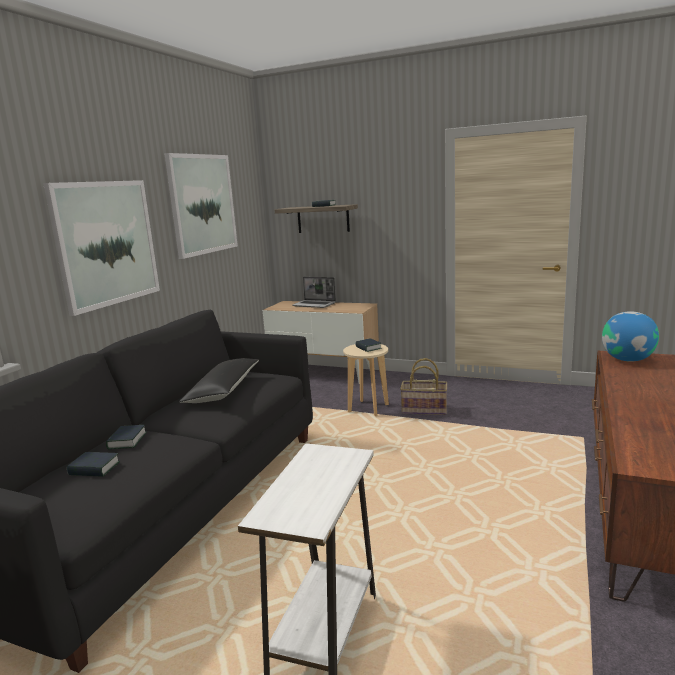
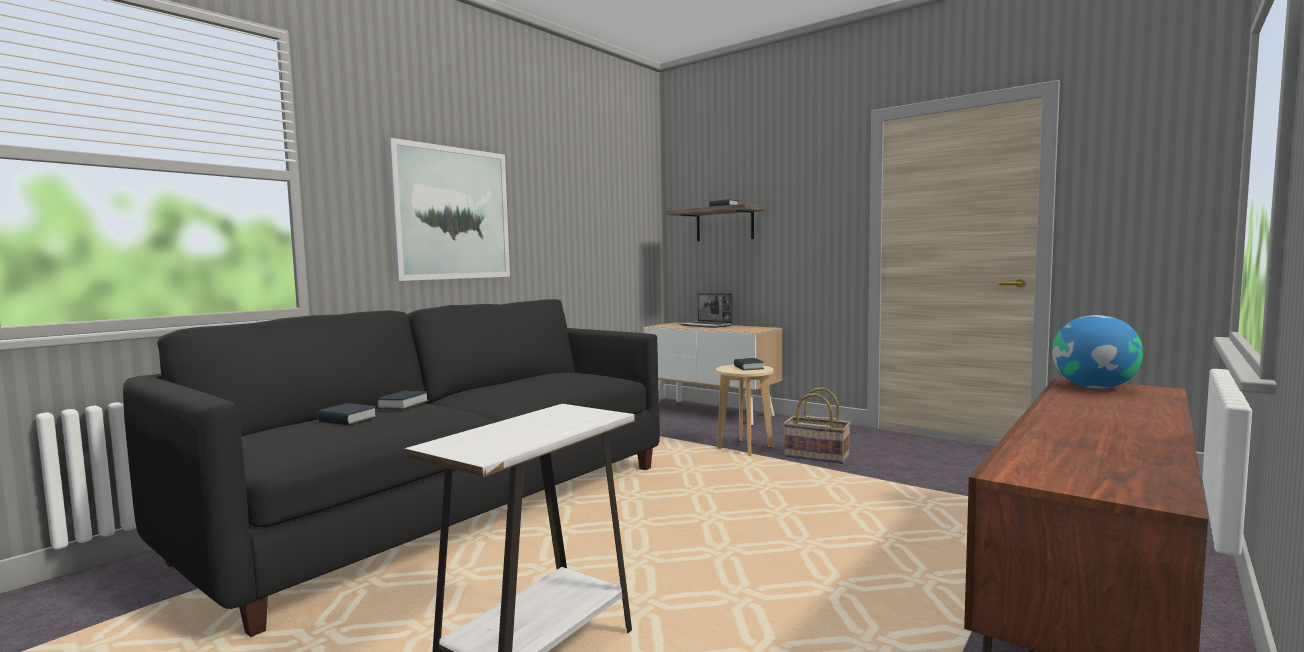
camera: 15 degrees right, 10 degrees down
picture [164,153,238,259] -> none
black pillow [179,358,259,403] -> none

